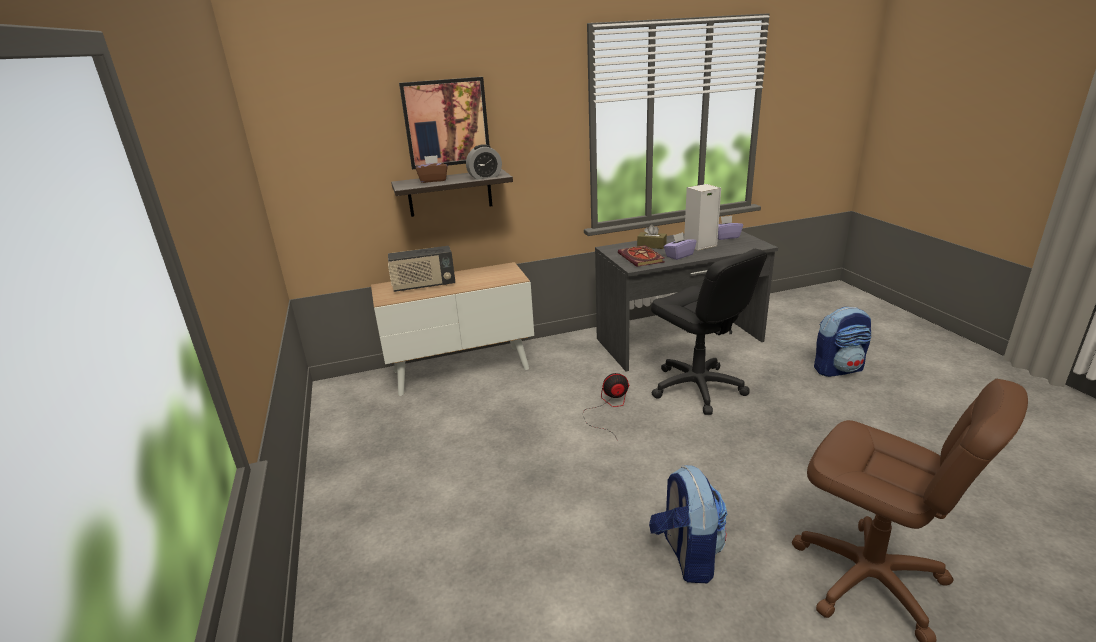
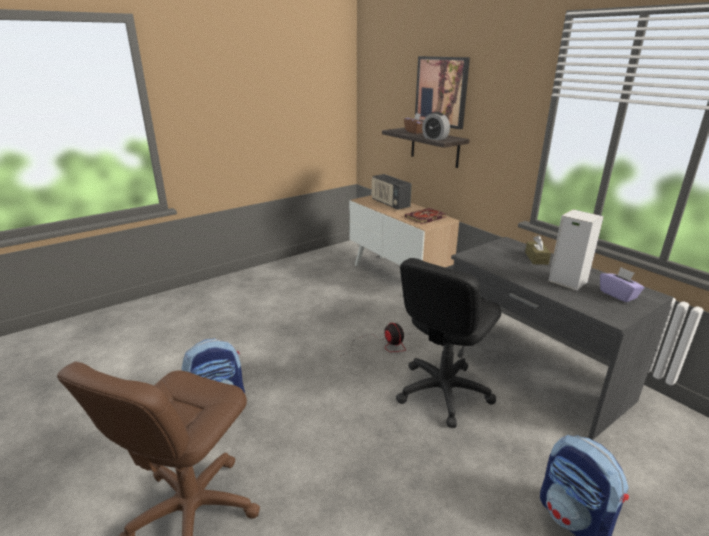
camera: 70 degrees right, 0 degrees up
book [618,245,664,267] -> book moved to [405,208,446,224]
purple tissue box [664,232,697,260] -> none

